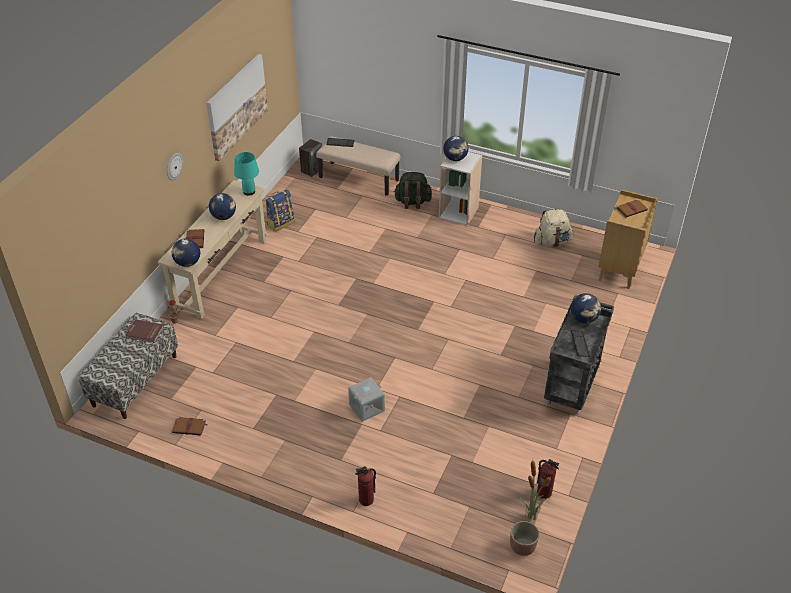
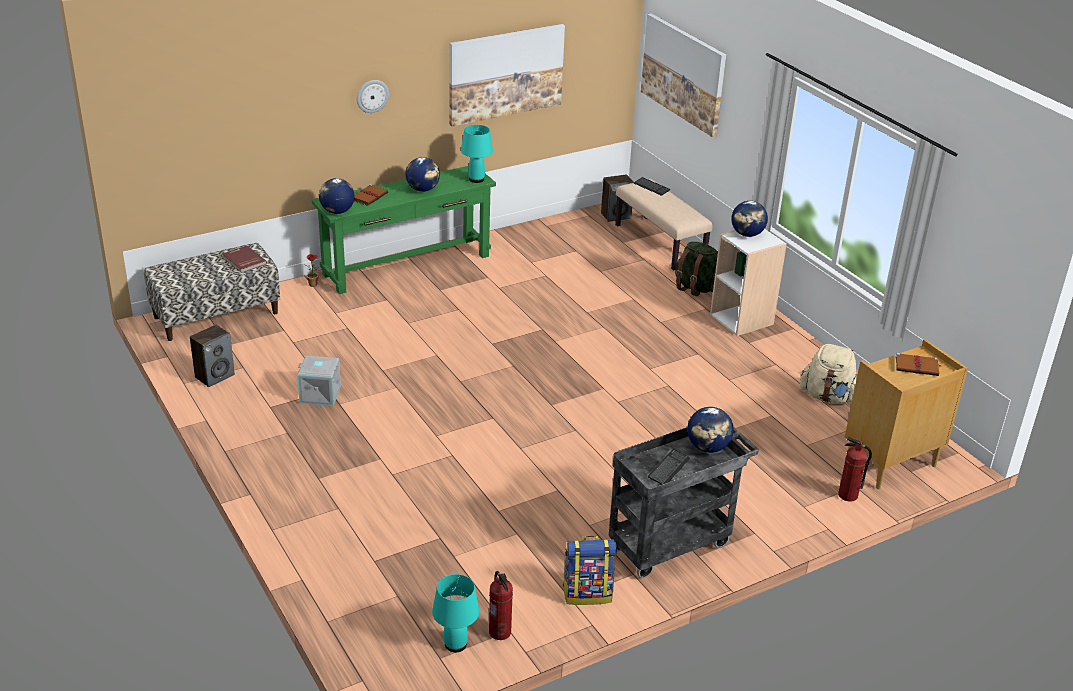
camera: 35 degrees right, 10 degrees down
beige console table [158,180,267,319] -> green console table [312,166,496,294]
brown book [172,416,207,436] -> speaker [190,325,235,387]
backpack [265,190,294,232] -> backpack moved to [563,536,617,605]
grey storage box [348,377,385,422] -> grey storage box moved to [297,355,341,406]
fire extinguisher [355,466,376,506] -> fire extinguisher moved to [838,437,872,502]
planter [510,521,539,556] -> none
potted plant [517,458,551,520] -> turquoise table lamp [432,574,479,652]
none -> picture [641,13,726,137]

